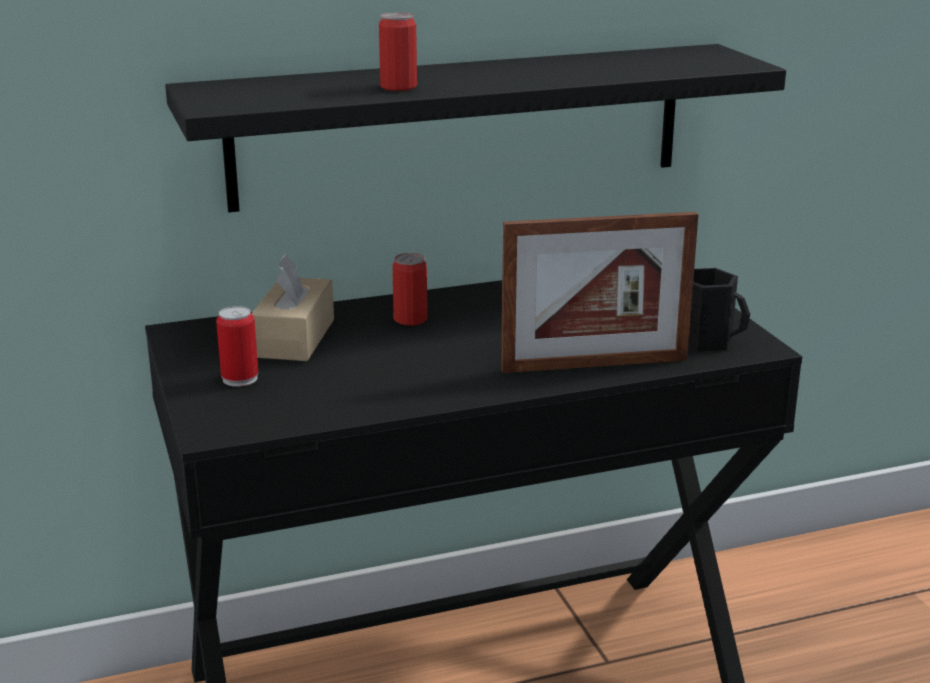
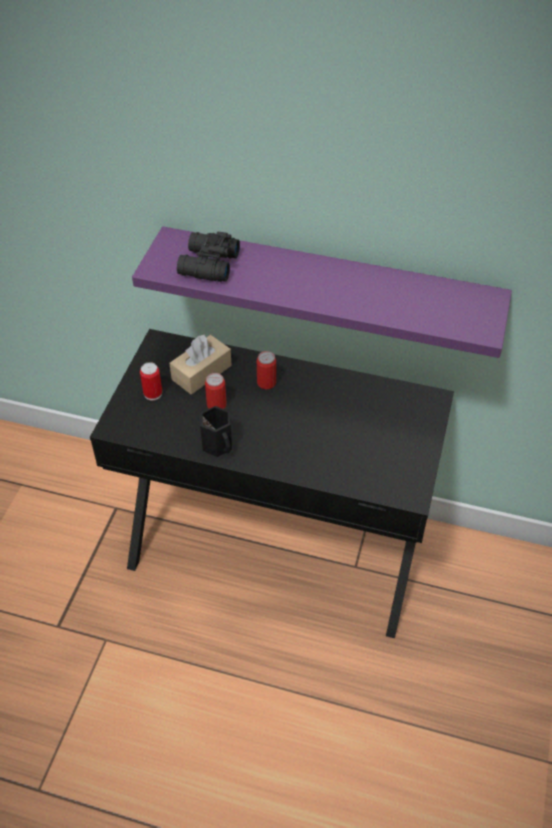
camera: 35 degrees right, 25 degrees up
black shelf [165,44,786,212] -> purple shelf [132,227,512,358]
can [379,12,417,91] -> can moved to [205,373,227,409]
picture frame [501,212,698,373] -> none
black mug [688,268,750,352] -> black mug moved to [200,406,232,457]
none -> black binoculars [177,231,240,282]

